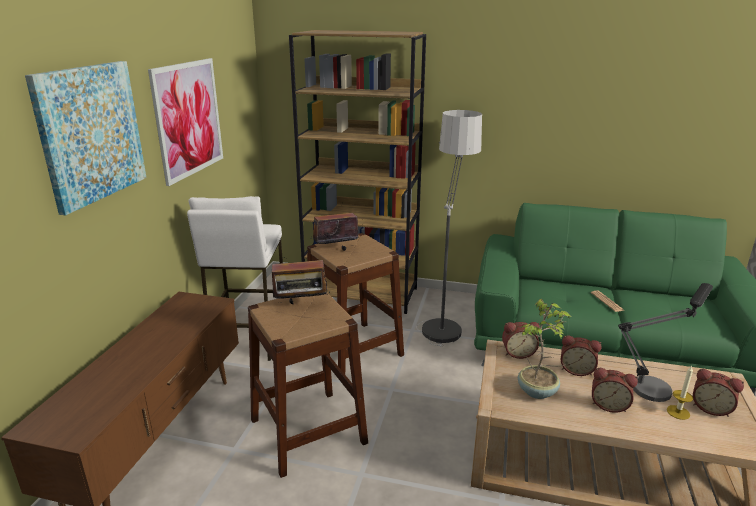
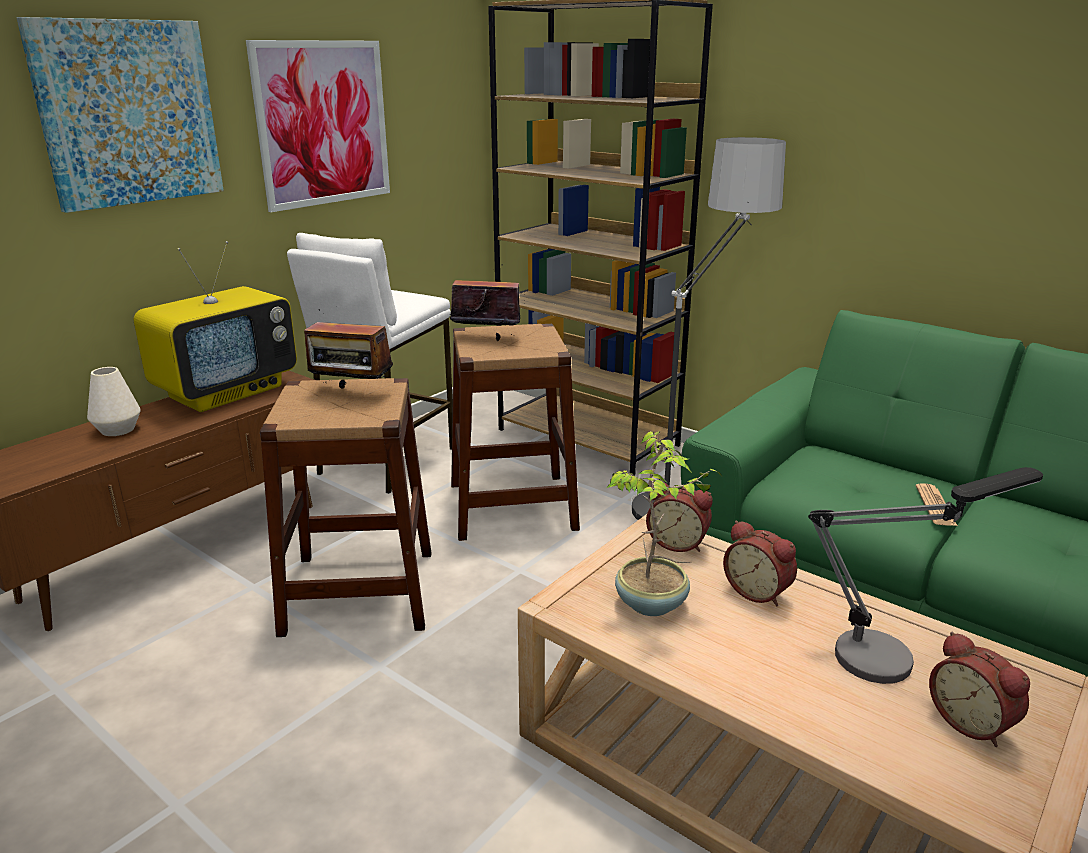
camera: 25 degrees right, 0 degrees up
alarm clock [592,368,638,413] -> none
candle [667,365,693,420] -> none
none -> white vase [87,367,141,436]
none -> television [134,241,297,412]

